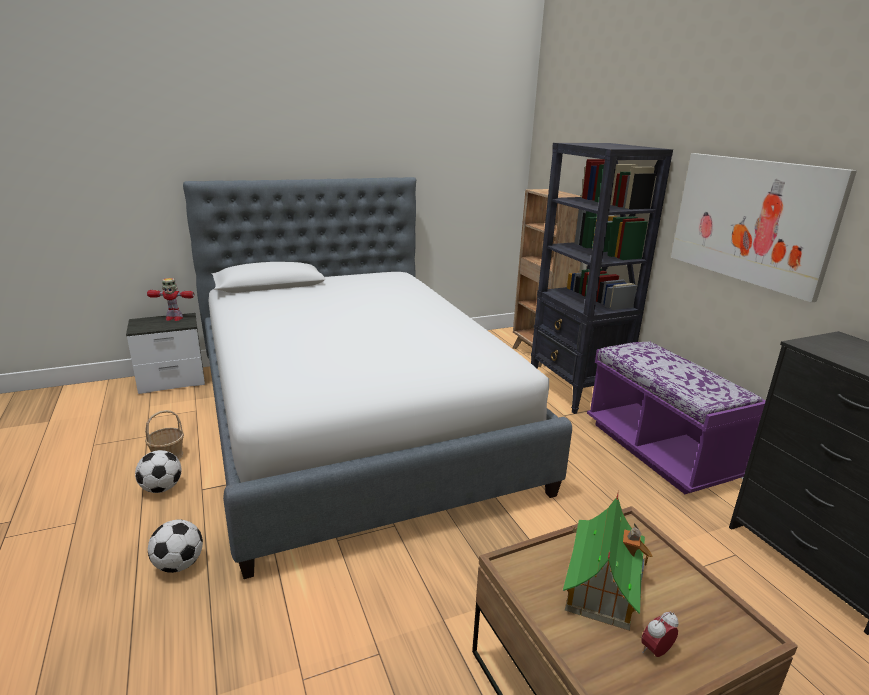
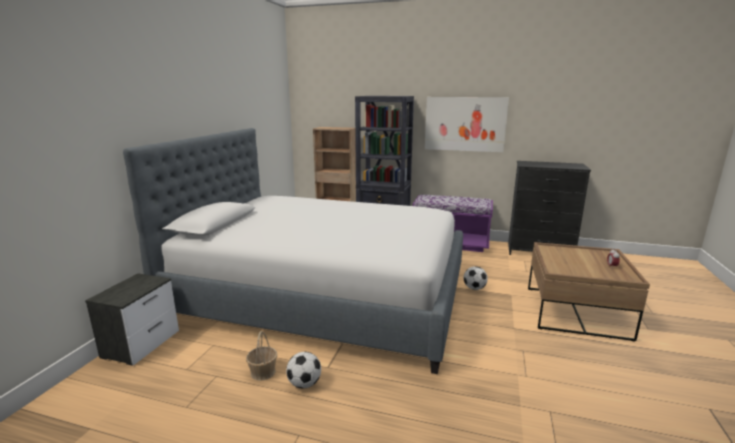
camera: 50 degrees left, 5 degrees down
toy robot [147,278,194,321] -> none
football [148,520,203,573] -> football moved to [464,266,488,290]
toy house [563,491,652,631] -> none

